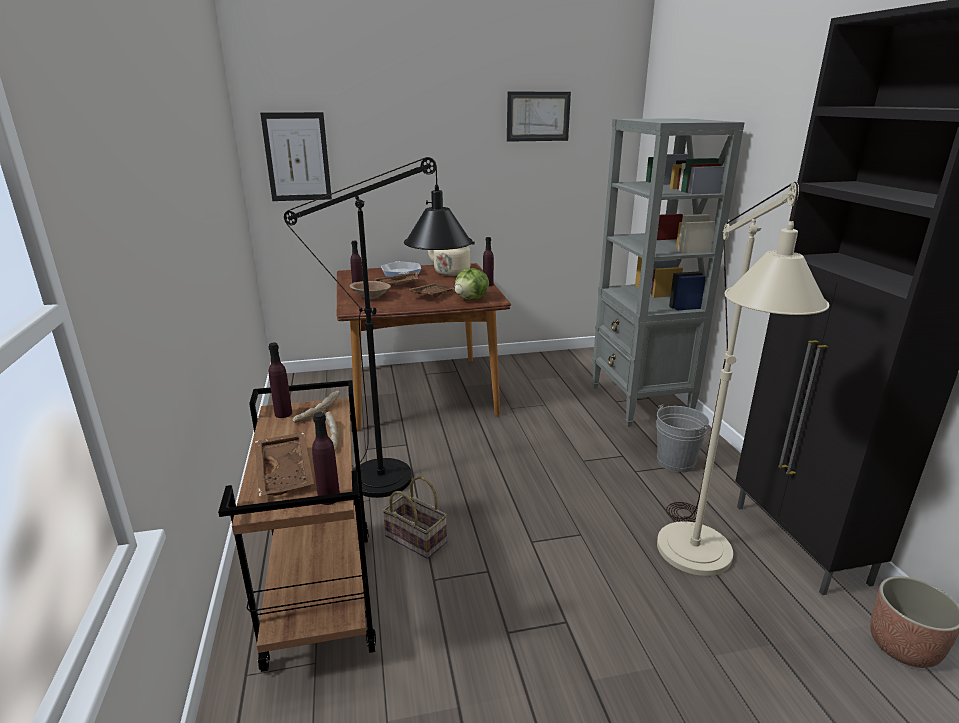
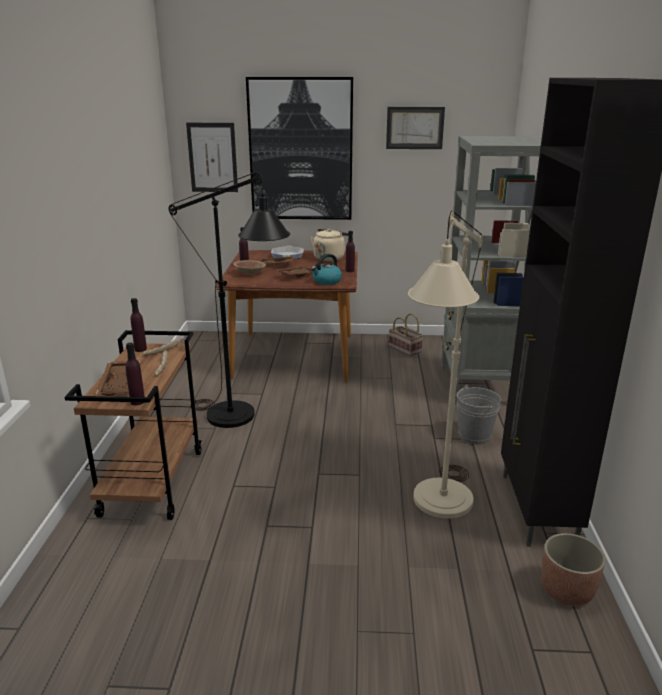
camera: 15 degrees right, 0 degrees up
basket [382,476,447,559] -> basket moved to [389,313,423,356]
lettuce [455,268,489,300] -> kettle [311,254,342,285]
none -> picture [246,77,353,220]

